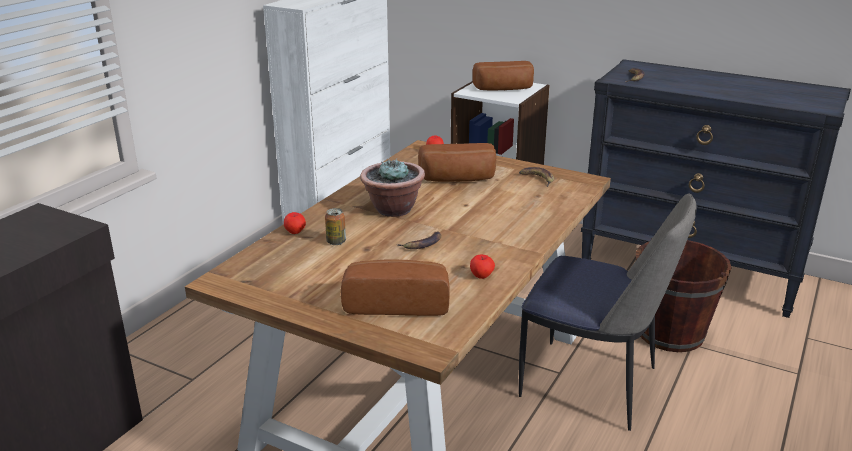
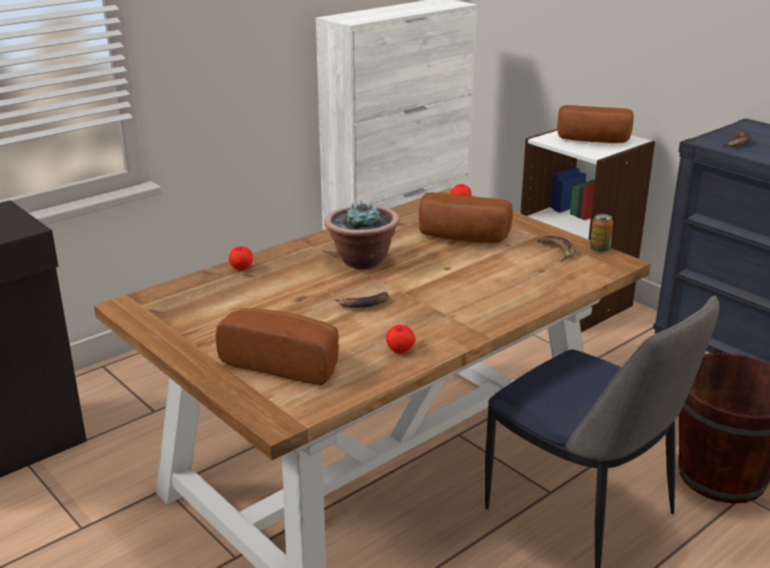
camera: 20 degrees right, 0 degrees up
can [325,208,346,245] -> can moved to [590,214,613,253]

